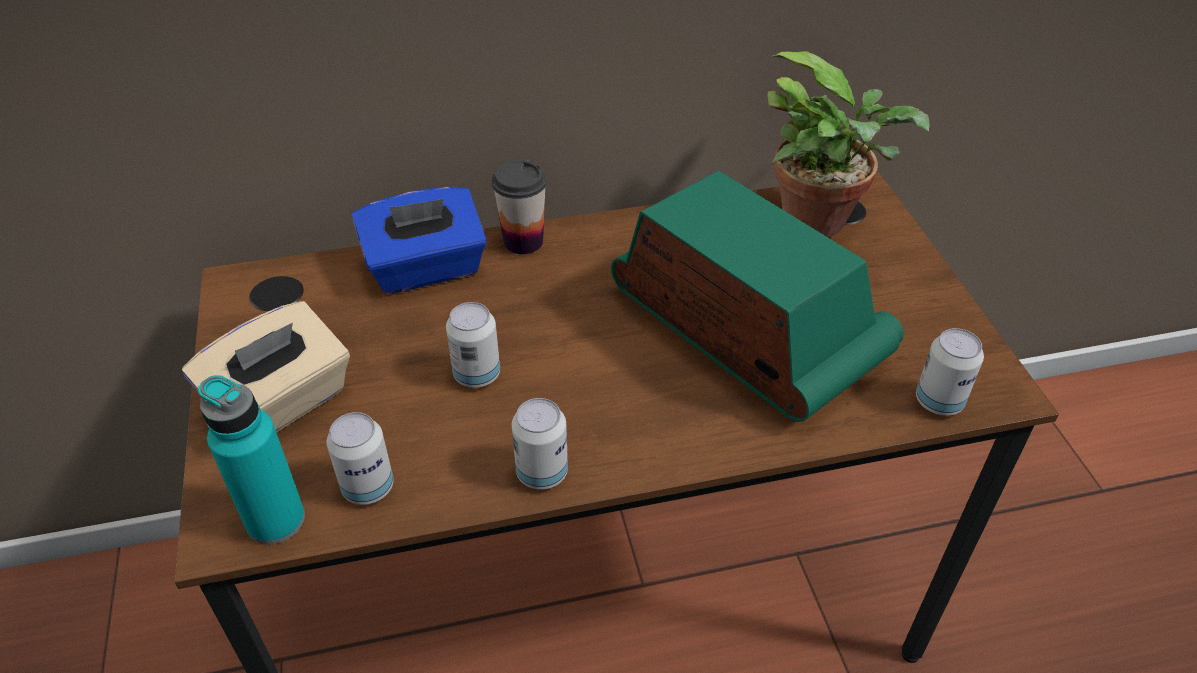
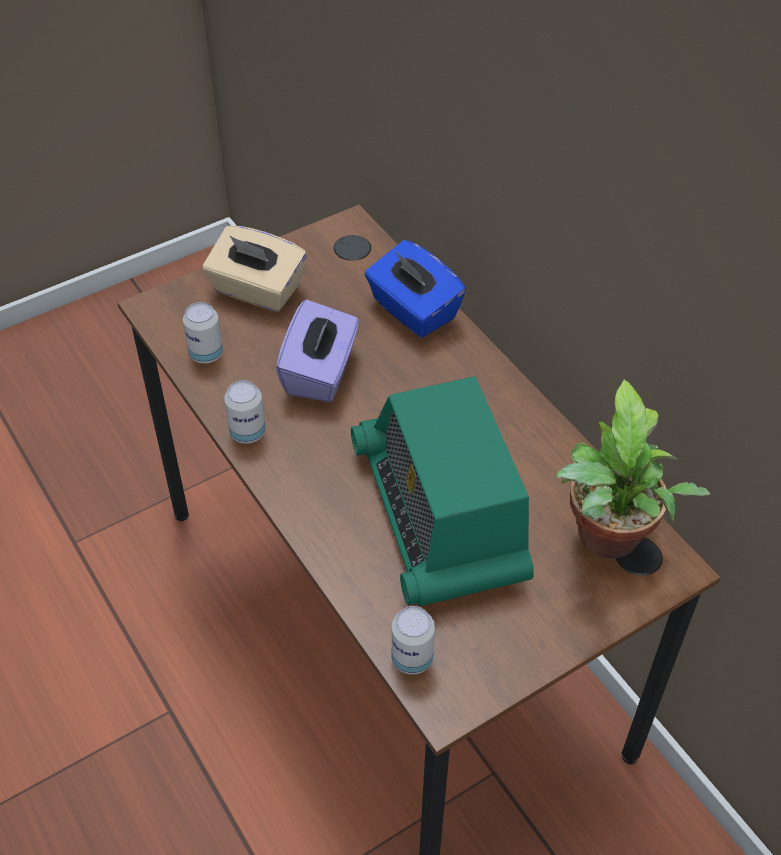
camera: 70 degrees right, 5 degrees up
turquoise bottle [198,375,305,545] -> none
can [446,302,500,388] -> purple tissue box [276,299,359,402]
cup [492,160,547,254] -> none
radio [611,171,904,422] -> radio turned 135 degrees clockwise [351,376,534,606]

